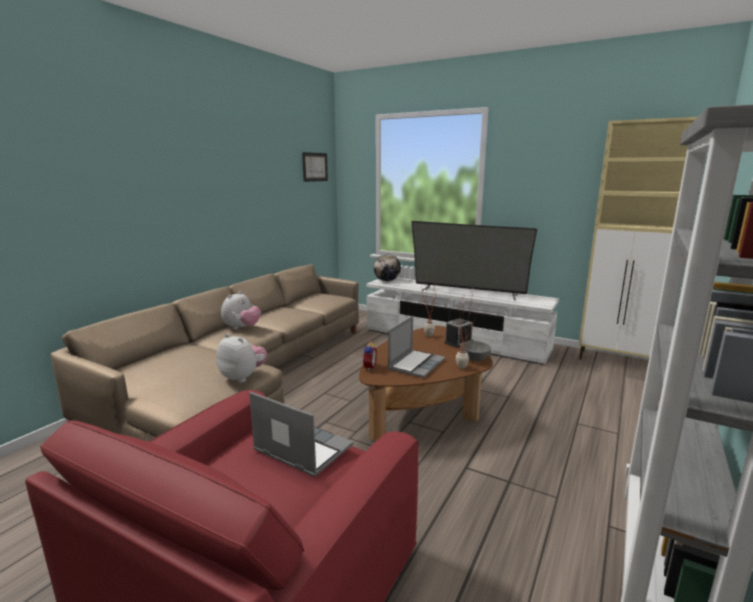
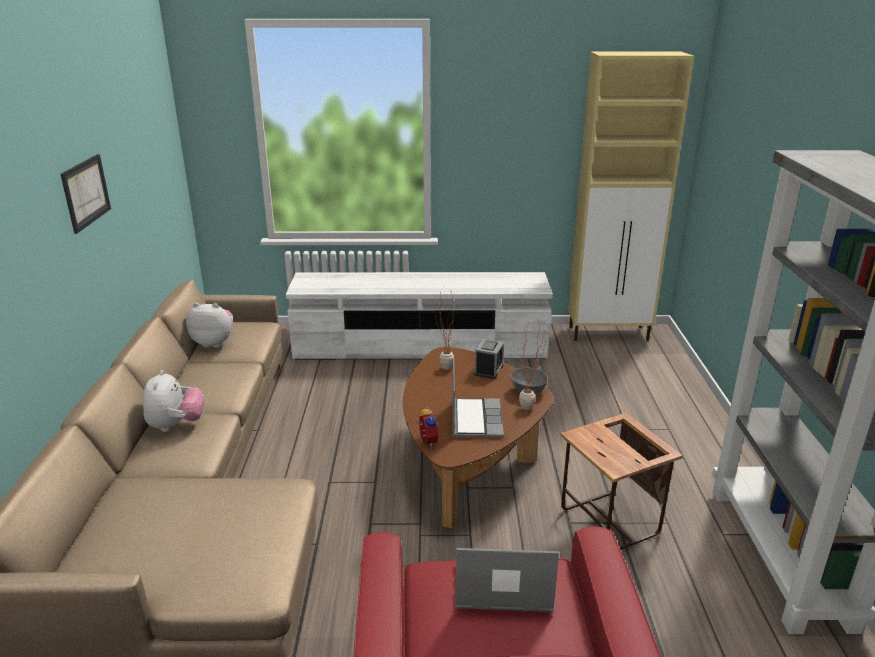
camera: 30 degrees left, 10 degrees up
plush toy [216,333,267,383] -> plush toy moved to [186,303,233,348]
picture [302,152,328,182] -> picture moved to [60,154,111,234]
globe [374,254,401,281] -> none
television [412,221,537,300] -> none
none -> side table [560,413,683,550]

